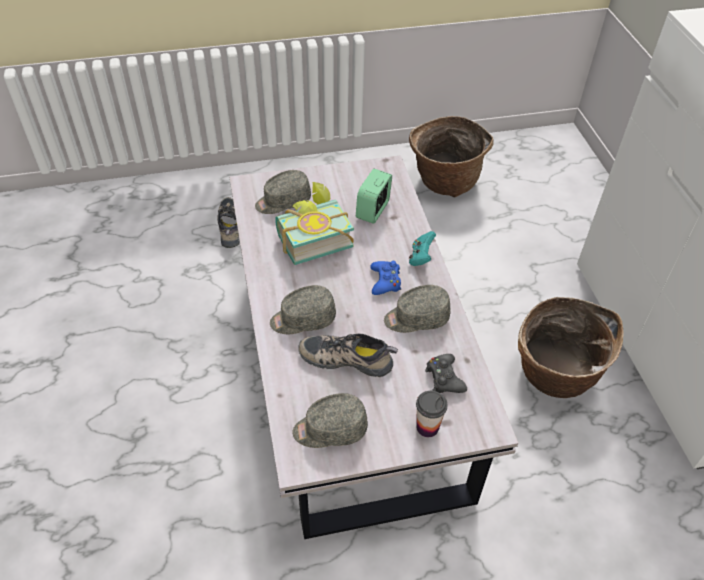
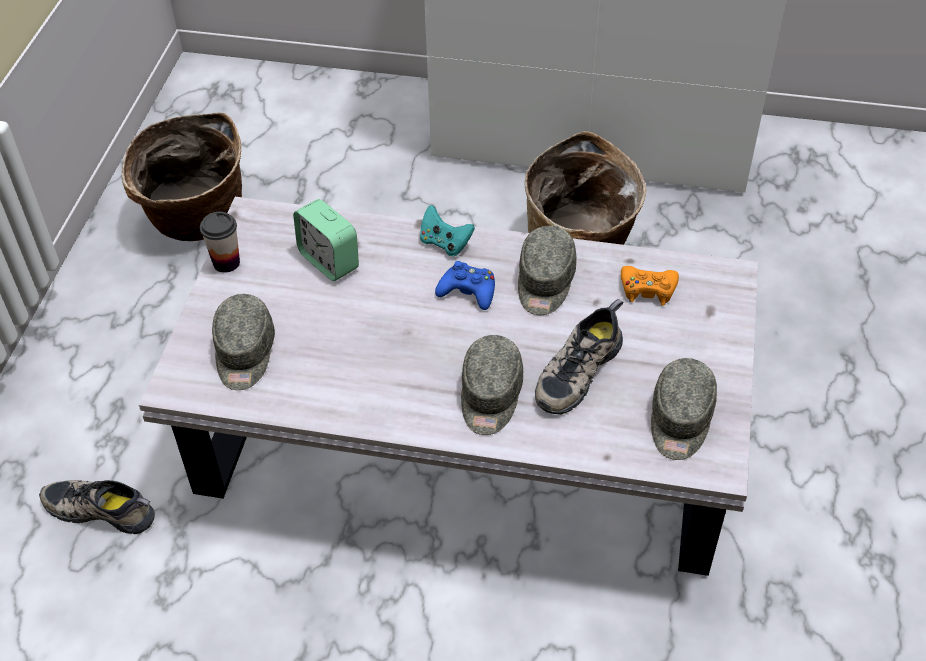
camera: 65 degrees left, 0 degrees up
book [275,182,354,265] -> none
cup [416,391,448,437] -> cup moved to [200,212,240,273]
black game controller [425,354,467,393] -> orange game controller [621,266,679,306]

